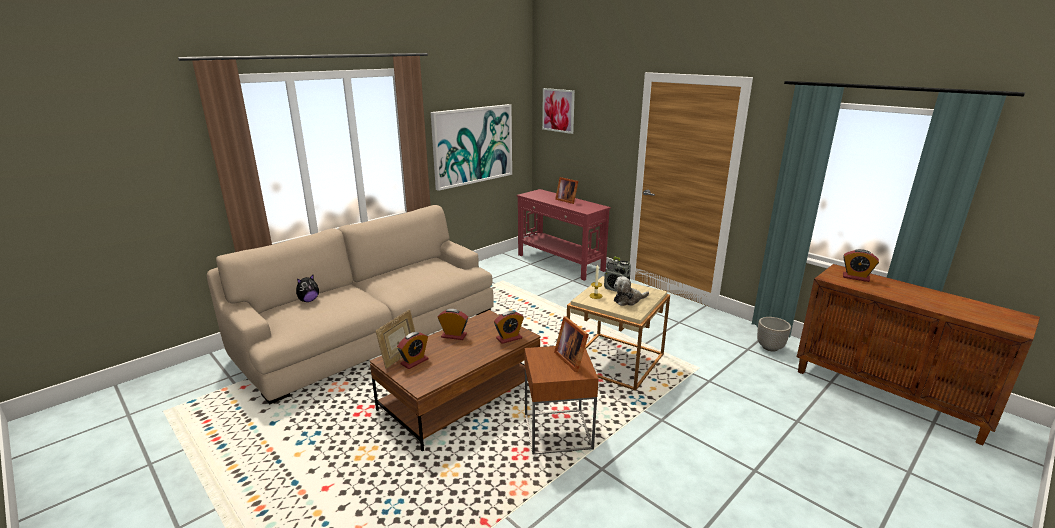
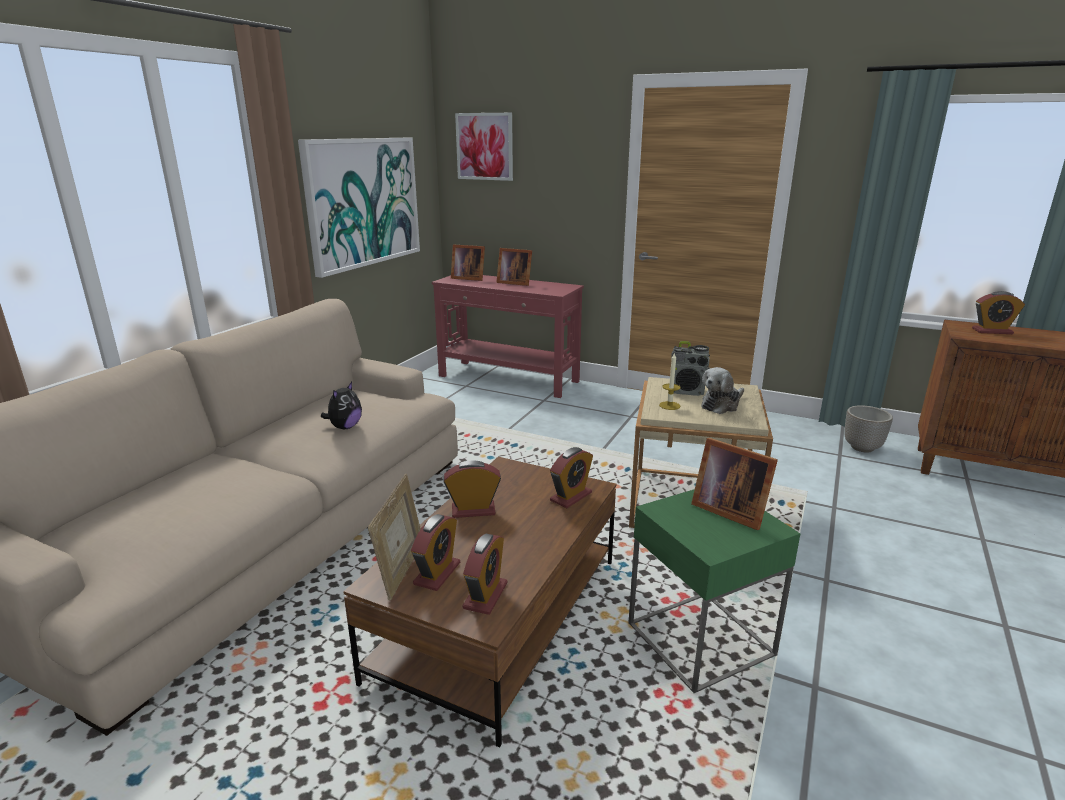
camera: 20 degrees left, 0 degrees up
plush toy [296,275,319,302] -> plush toy moved to [321,382,362,429]
brown side table [524,346,599,454] -> green side table [628,489,800,693]
none -> picture frame [451,245,485,281]
none -> alarm clock [463,534,508,615]

